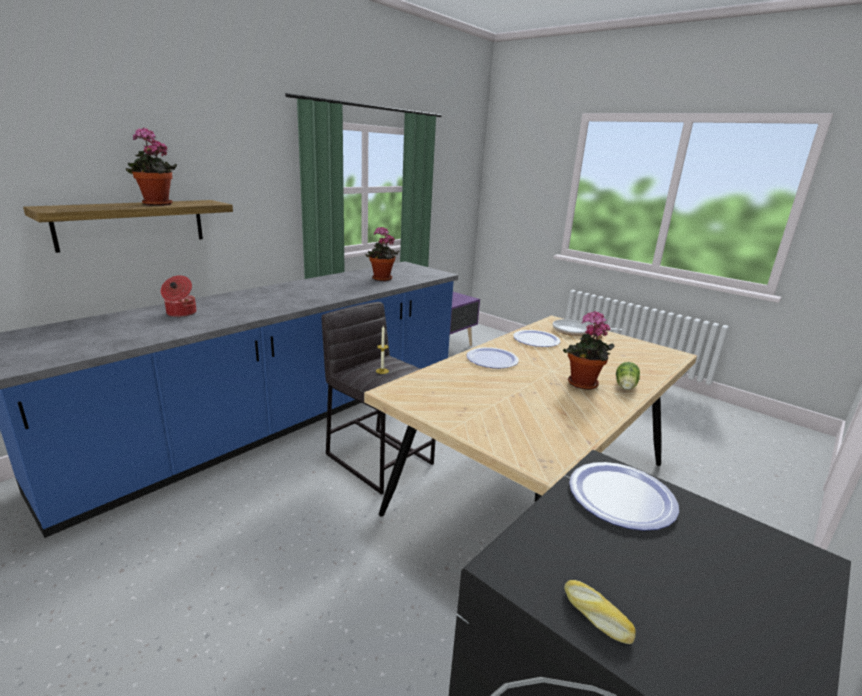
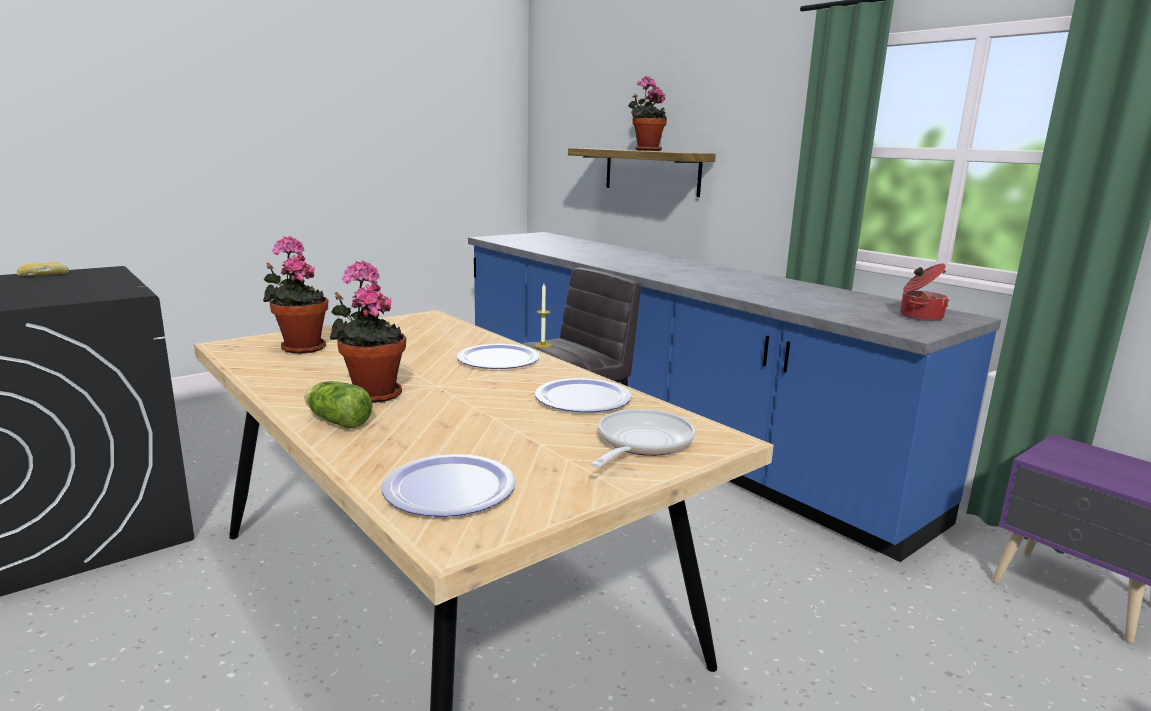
camera: 100 degrees right, 5 degrees down
cooking pot [161,275,196,317] -> cooking pot moved to [900,263,949,321]
potted plant [366,227,399,281] -> potted plant moved to [263,236,328,354]
plate [569,462,679,531] -> plate moved to [382,454,516,517]

